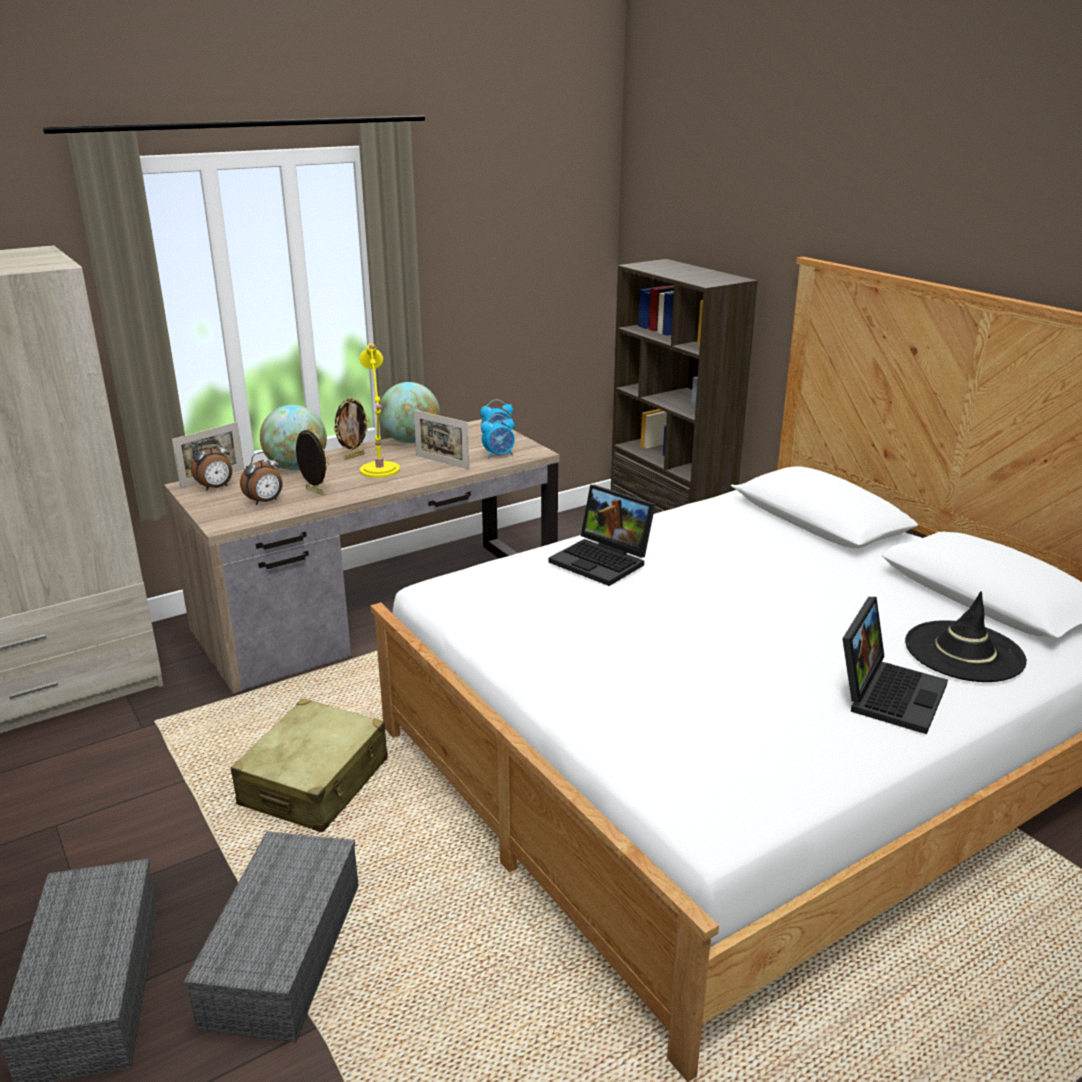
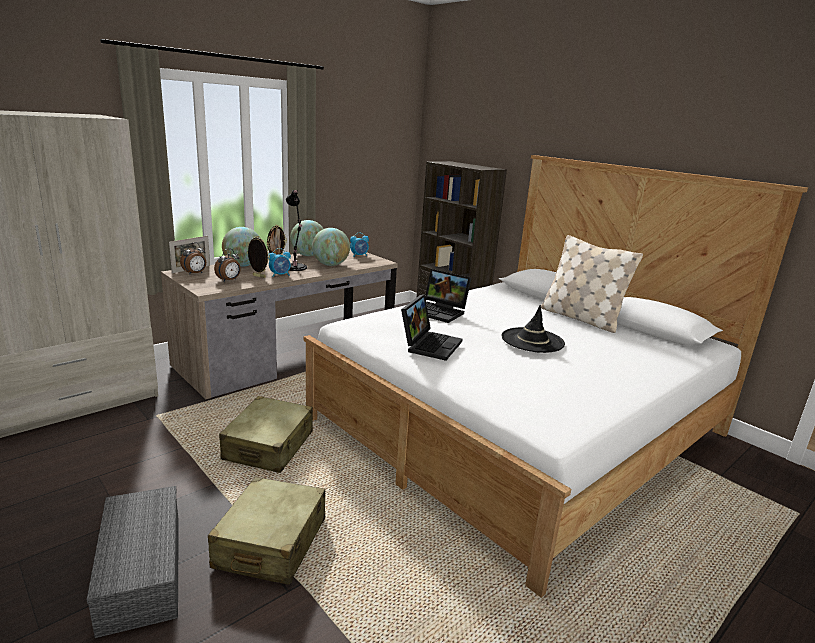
camera: 10 degrees left, 5 degrees down
grey storage box [184,831,359,1043] -> beige suitcase [208,477,325,585]
yellow table lamp [359,343,400,478] -> black table lamp [286,190,307,271]
picture frame [414,410,469,469] -> globe [312,228,350,266]
alarm clock [481,414,515,459] -> alarm clock moved to [268,248,291,277]
laptop [842,597,948,734] -> laptop moved to [401,294,462,361]
black hat [905,591,1027,682] -> black hat moved to [502,305,565,353]
none -> beige pillow [541,235,643,333]

